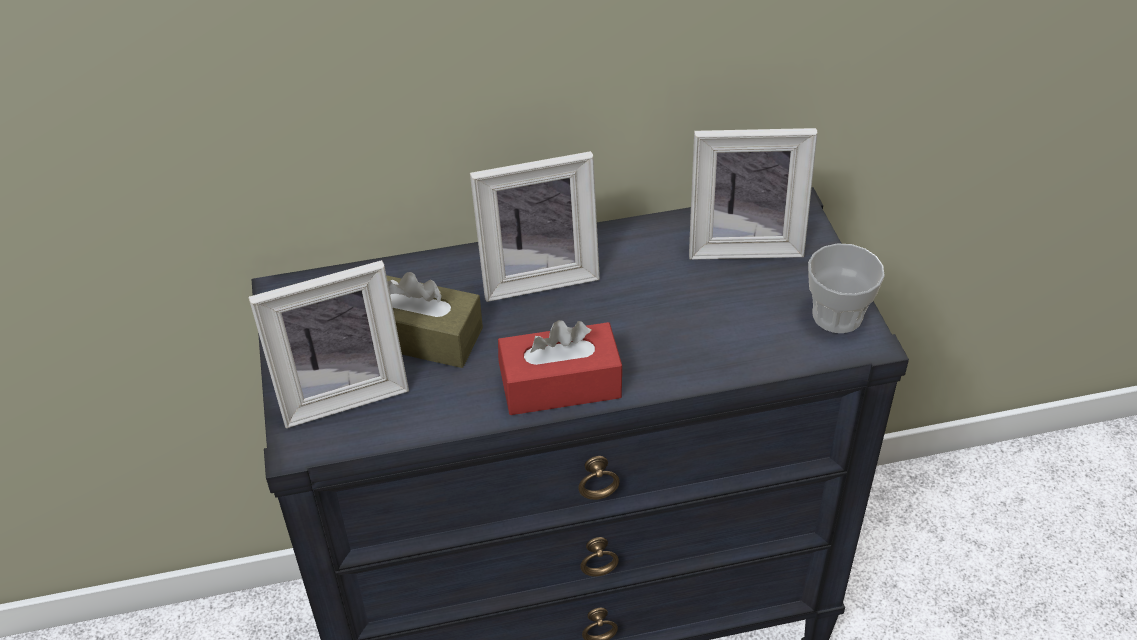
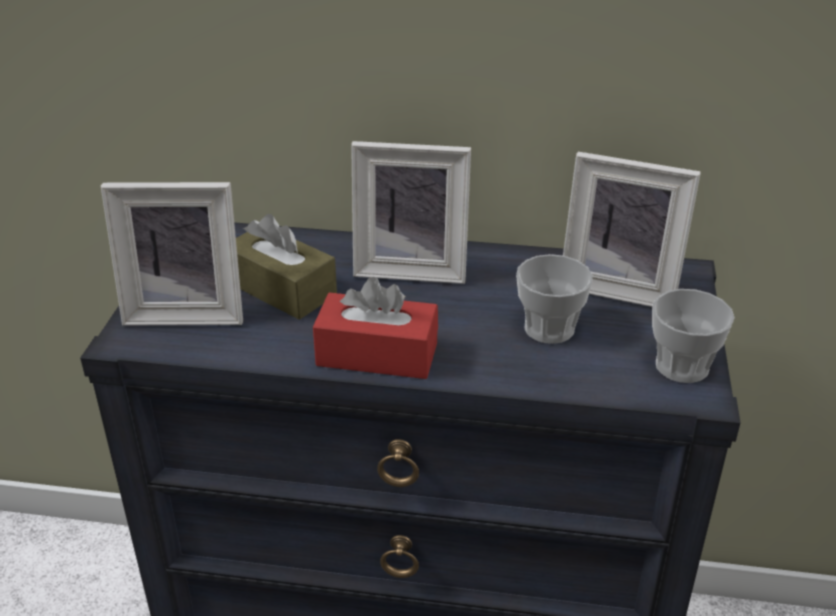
camera: 20 degrees right, 10 degrees down
none -> cup [516,254,593,344]

